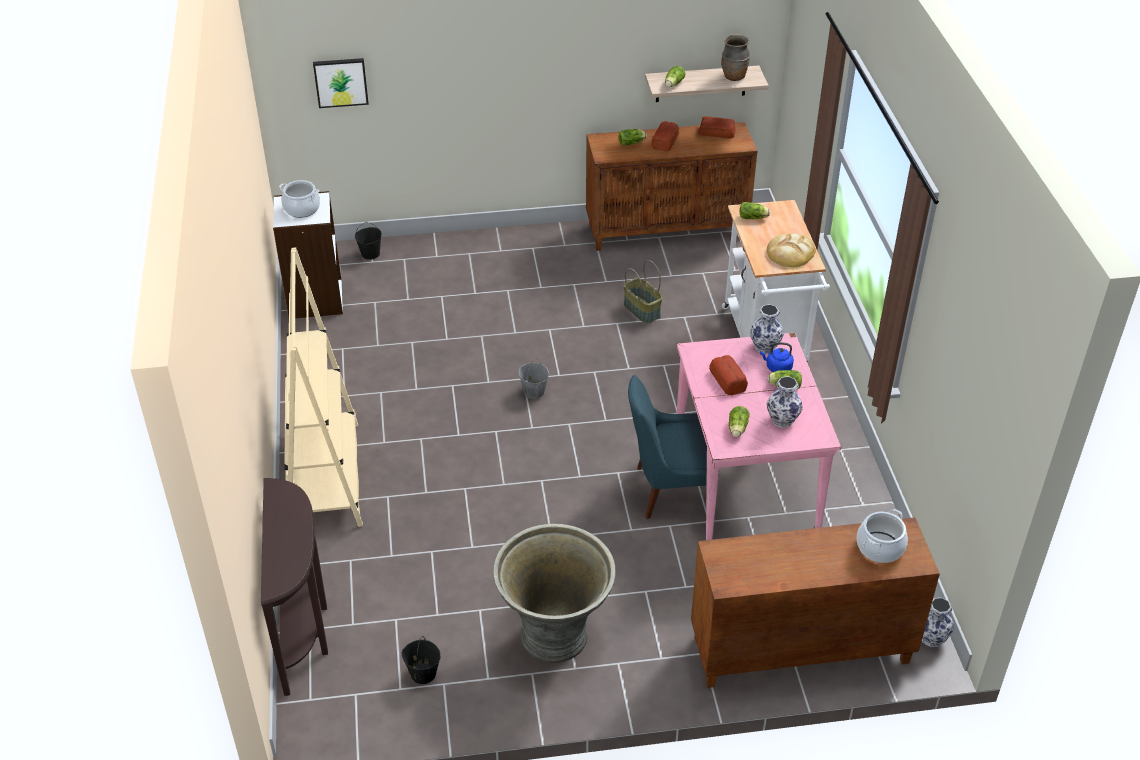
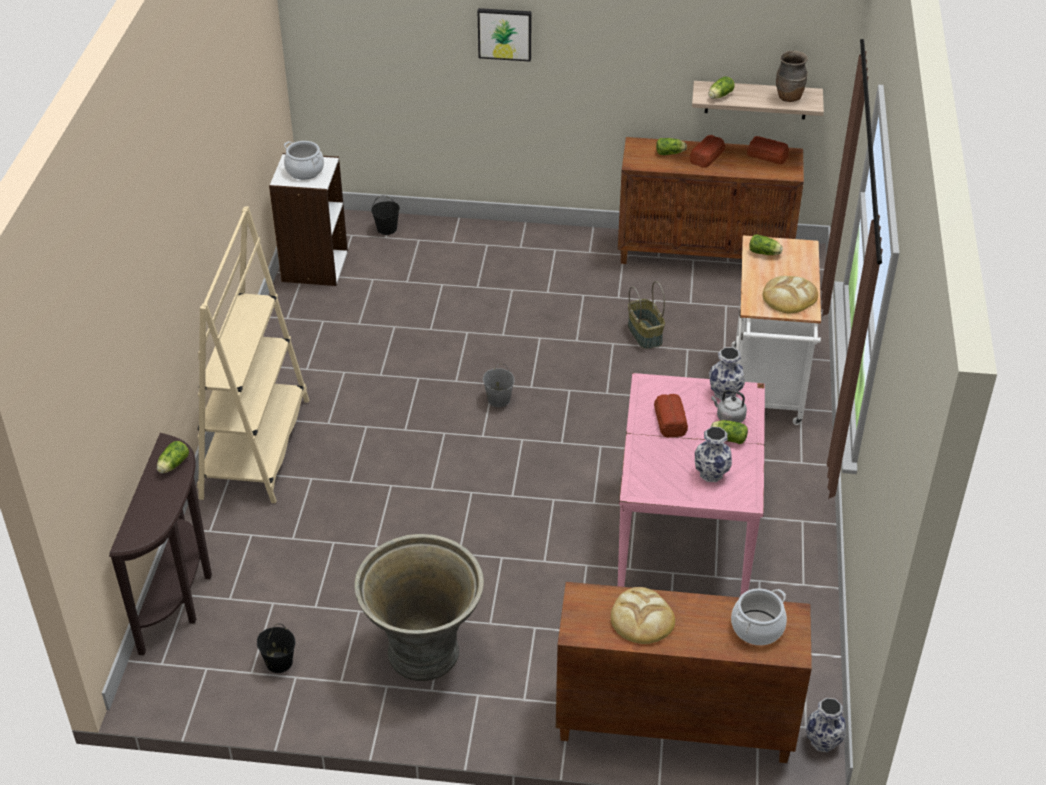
camera: 15 degrees right, 0 degrees up
picture [313,58,369,108] -> picture moved to [478,8,531,62]
blue chair [628,375,719,519] -> none
lettuce [729,406,750,437] -> lettuce moved to [157,441,189,473]
blue kettle [760,342,794,372] -> grey kettle [712,390,747,423]
none -> bread [611,587,675,644]

